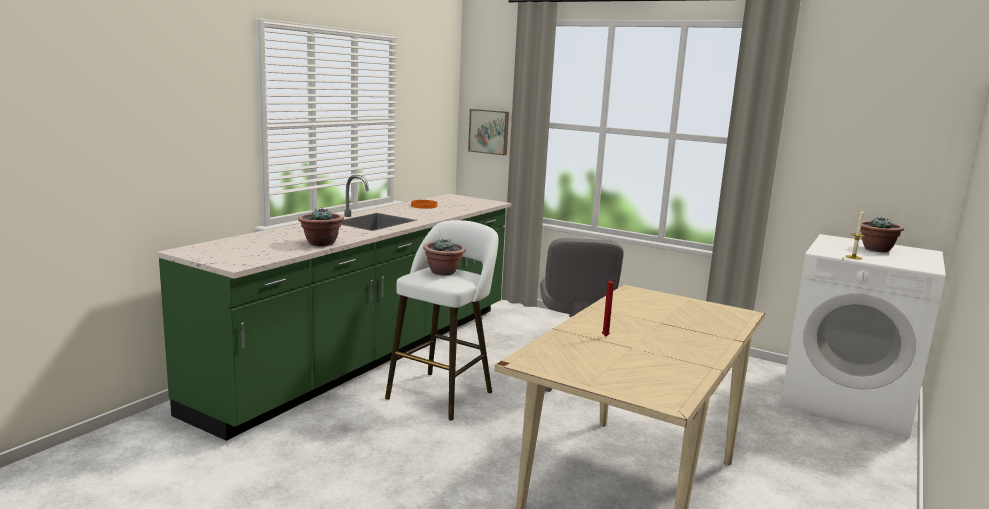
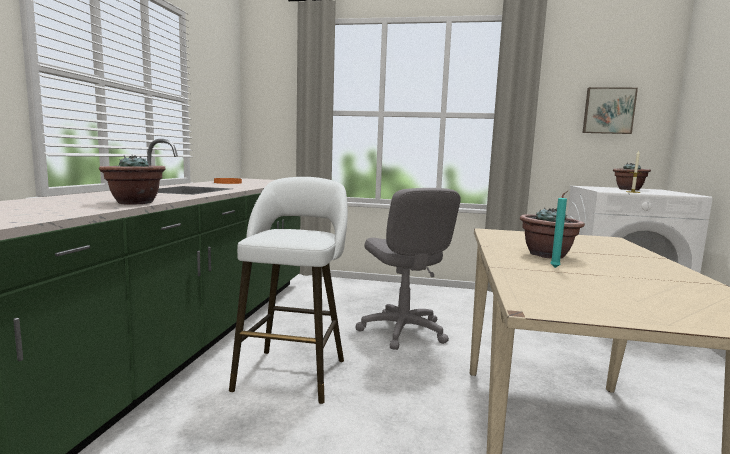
camera: 20 degrees left, 5 degrees down
potted plant [423,238,466,276] -> potted plant moved to [520,208,585,259]
picture [468,109,509,155] -> picture moved to [582,87,638,134]
red candle [602,276,617,337] -> turquoise candle [550,191,568,268]

